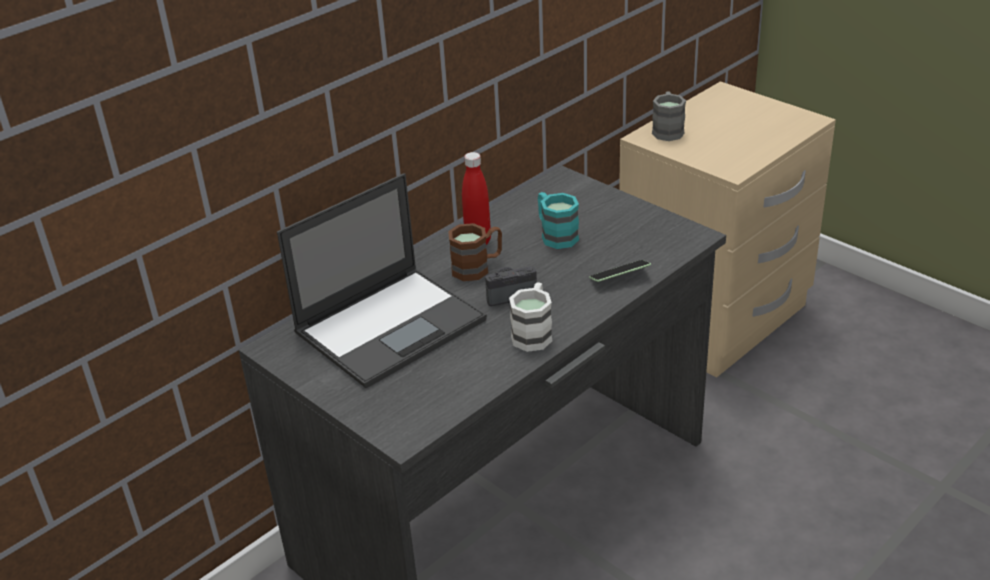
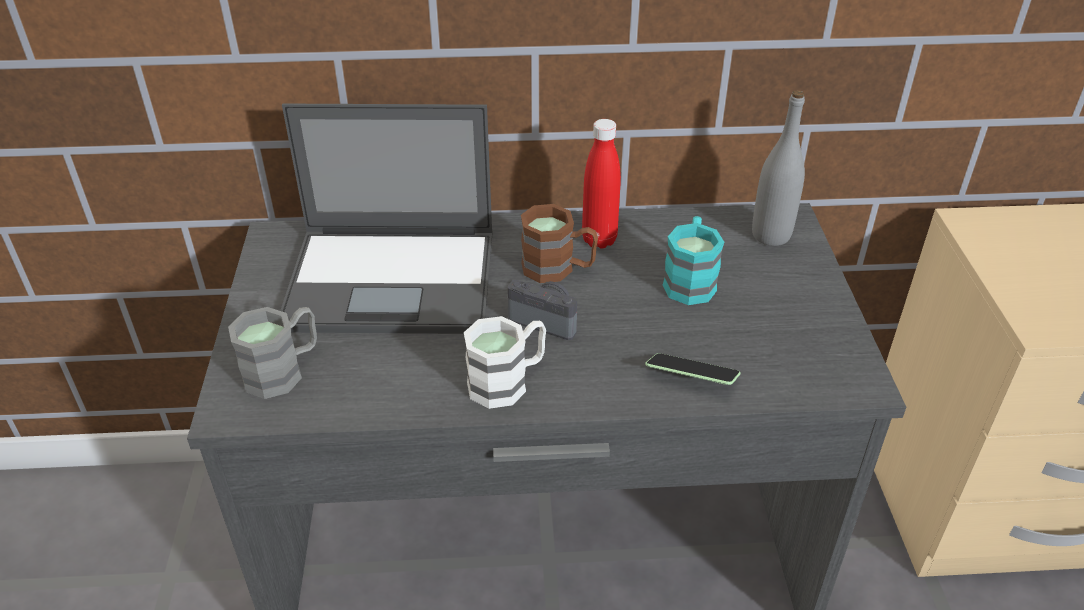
camera: 40 degrees right, 5 degrees up
grey mug [652,91,686,141] -> grey mug moved to [228,307,317,399]
none -> grey bottle [752,90,805,246]

